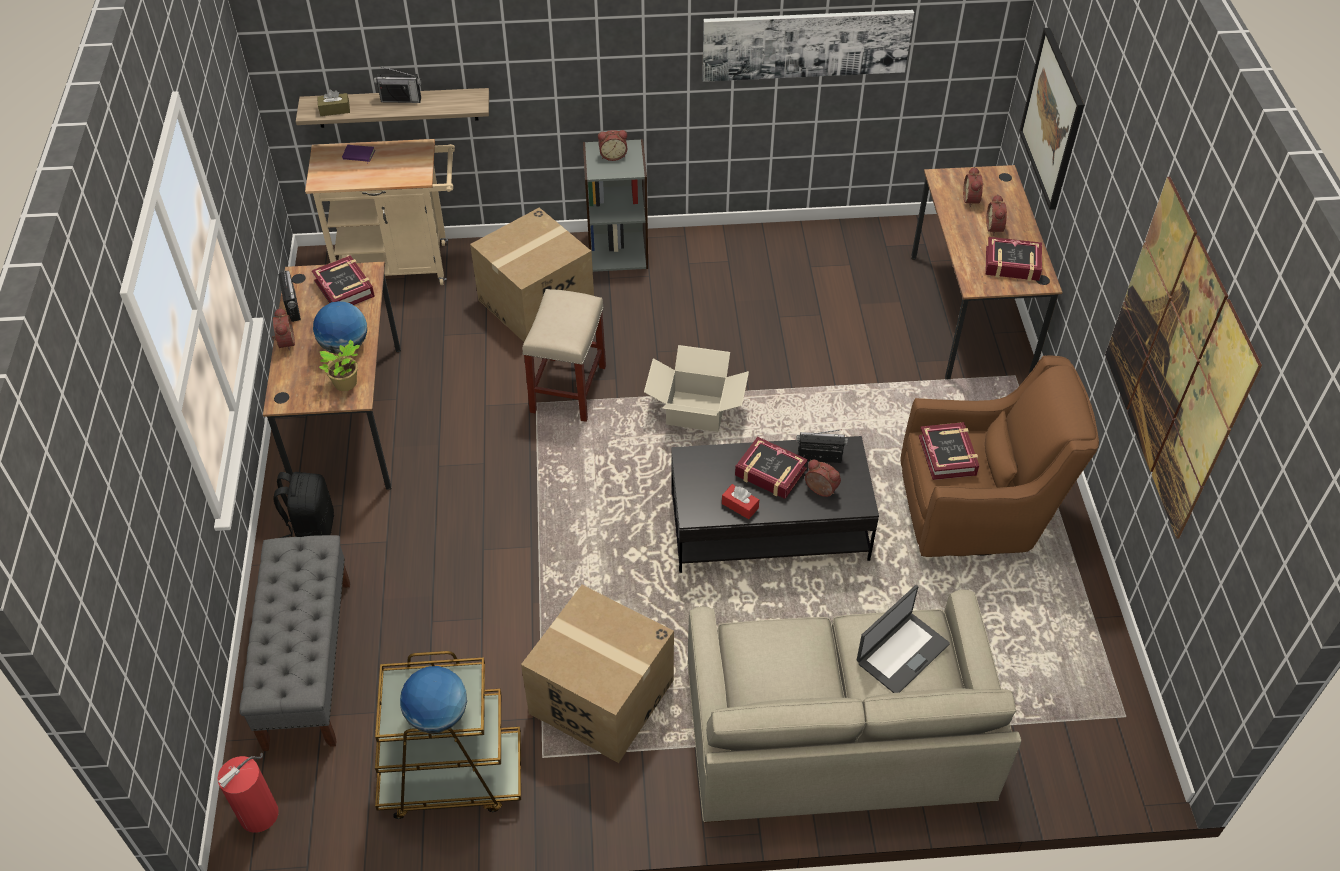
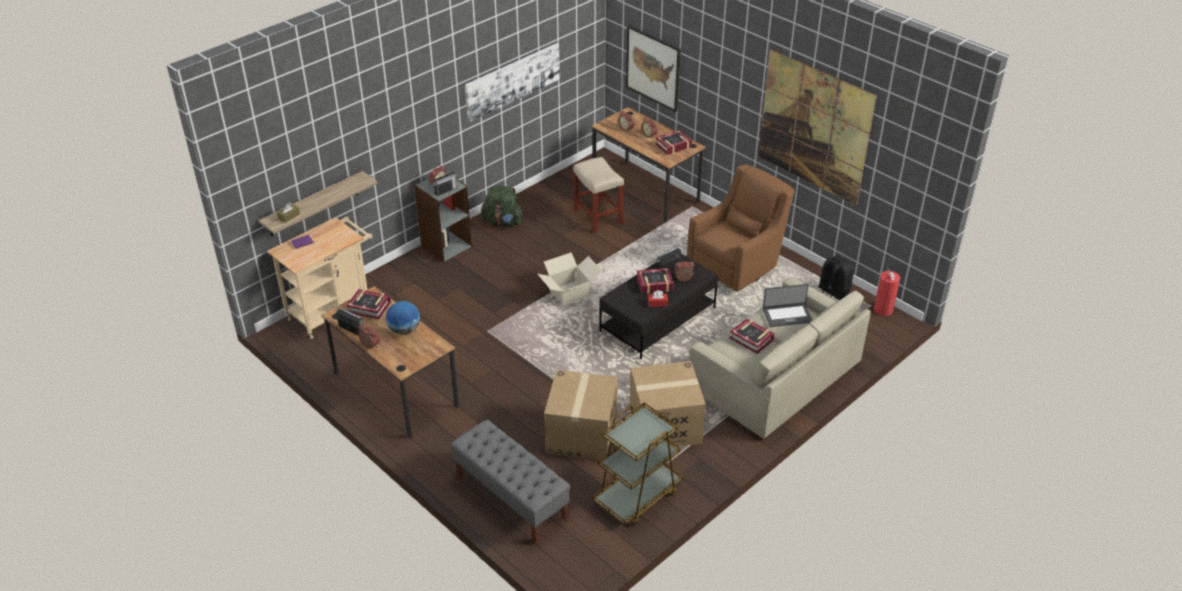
camera: 40 degrees left, 10 degrees down
fire extinguisher [218,753,279,833] -> fire extinguisher moved to [874,269,900,316]
black backpack [273,472,334,538] -> black backpack moved to [818,256,854,300]
potted plant [319,340,360,391] -> none
radio [374,66,421,103] -> radio moved to [432,172,458,196]
globe [400,666,467,734] -> none
cardboard box [470,208,594,342] -> cardboard box moved to [544,370,618,460]
beige stool [522,289,606,422] -> beige stool moved to [573,157,624,233]
laptop [857,585,950,693] -> laptop turned 75 degrees clockwise [763,284,813,327]
book [919,422,979,480] -> book moved to [729,318,774,354]
none -> green backpack [481,186,523,227]

